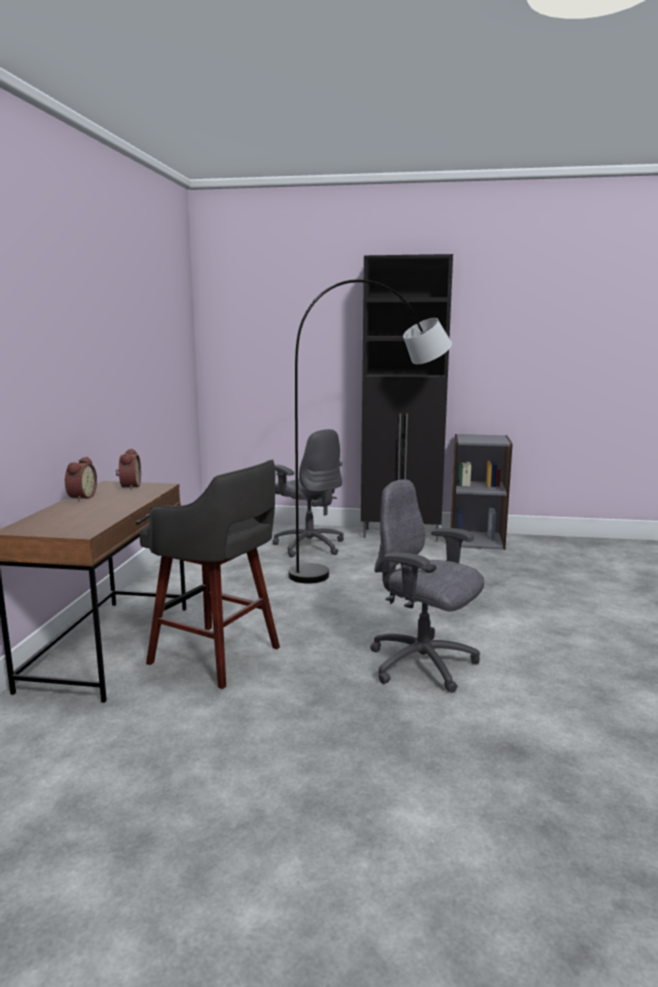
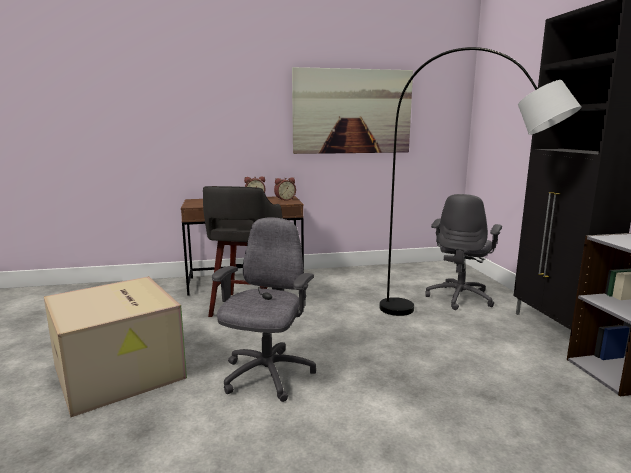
camera: 70 degrees right, 0 degrees up
none -> cardboard box [44,276,187,417]
none -> picture [292,67,413,154]

